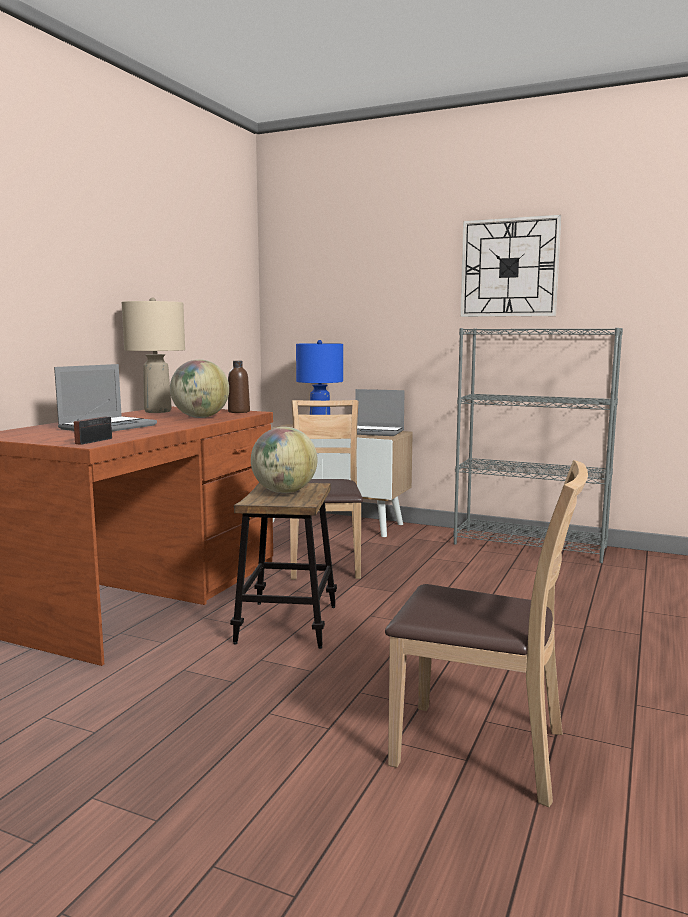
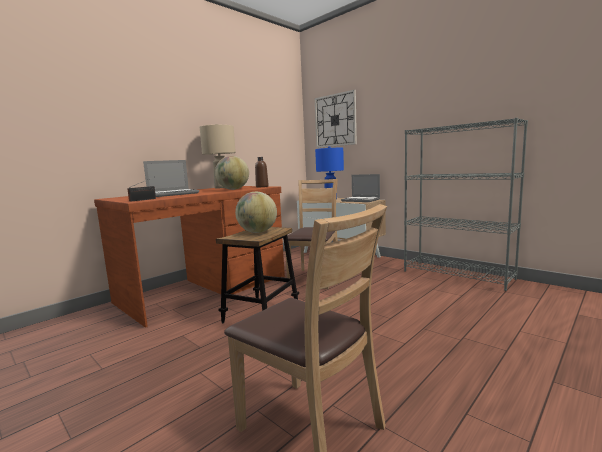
camera: 20 degrees right, 0 degrees up
wall clock [460,214,561,317] -> wall clock moved to [315,90,357,148]

